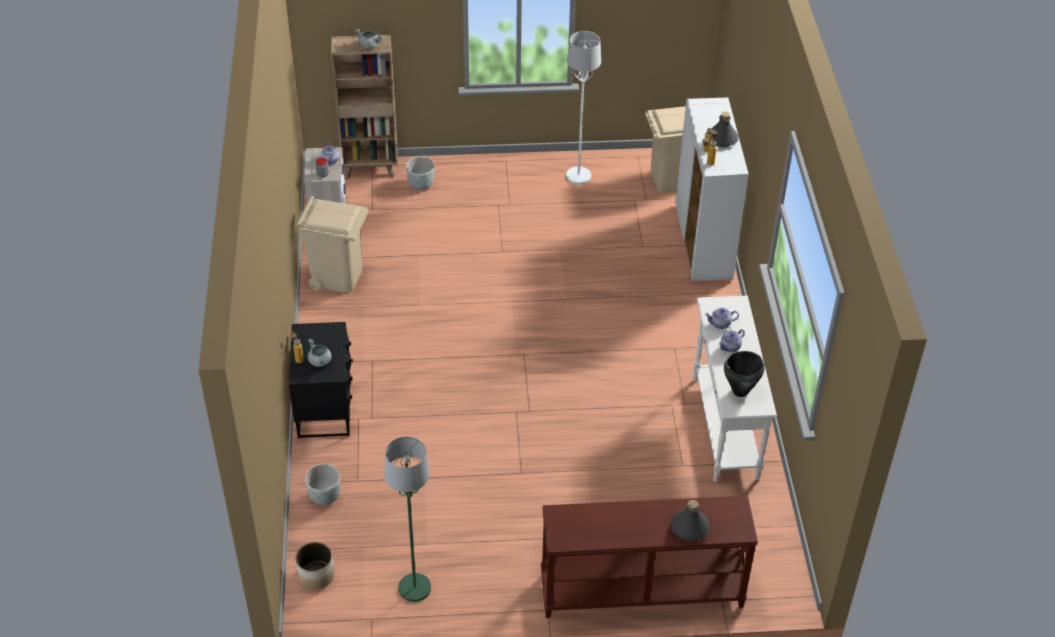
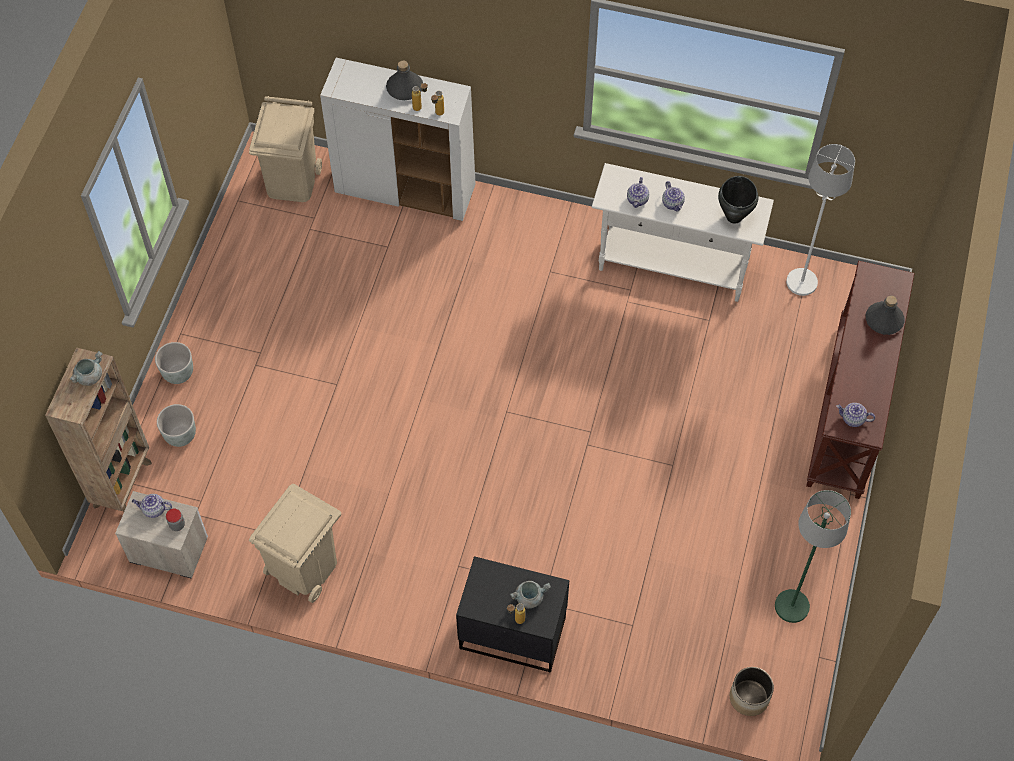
camera: 70 degrees left, 15 degrees up
grey planter [305,464,340,505] -> grey planter moved to [155,342,193,384]
white floor lamp [566,31,601,185] -> white floor lamp moved to [786,144,855,296]
none -> teapot [836,403,875,427]

